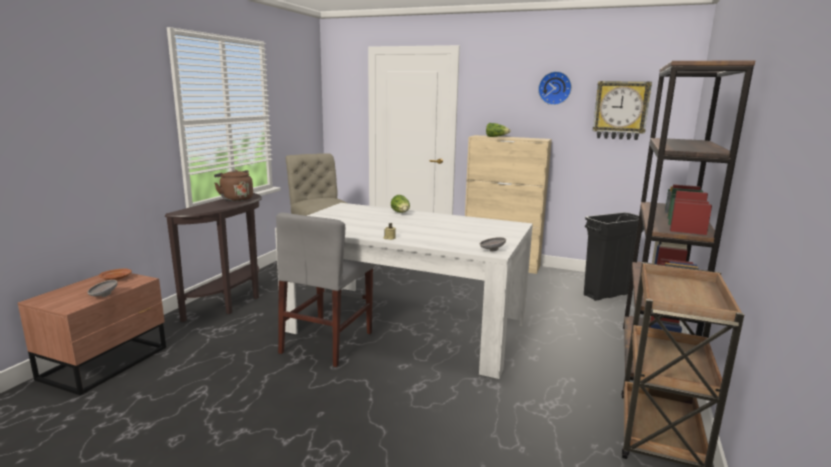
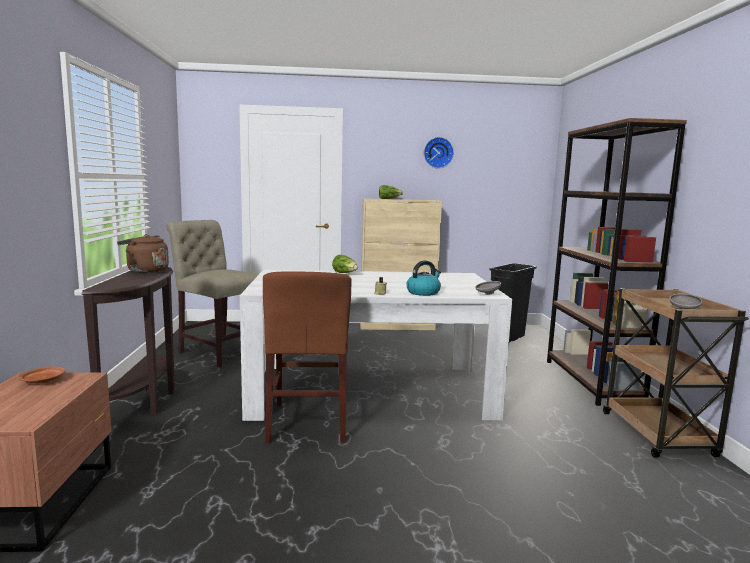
camera: 25 degrees left, 5 degrees down
grey bowl [87,280,118,297] -> grey bowl moved to [669,294,703,309]
grey chair [276,213,375,367] -> brown chair [263,271,352,443]
wall clock [593,81,652,140] -> none
none -> kettle [406,261,441,296]

